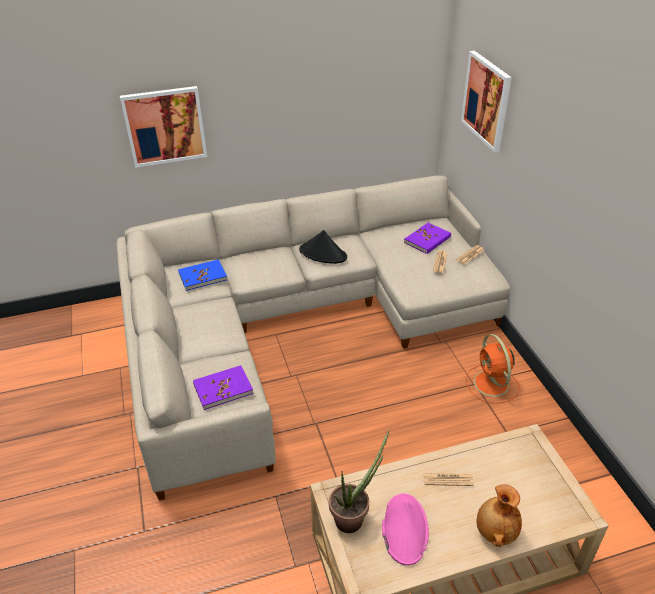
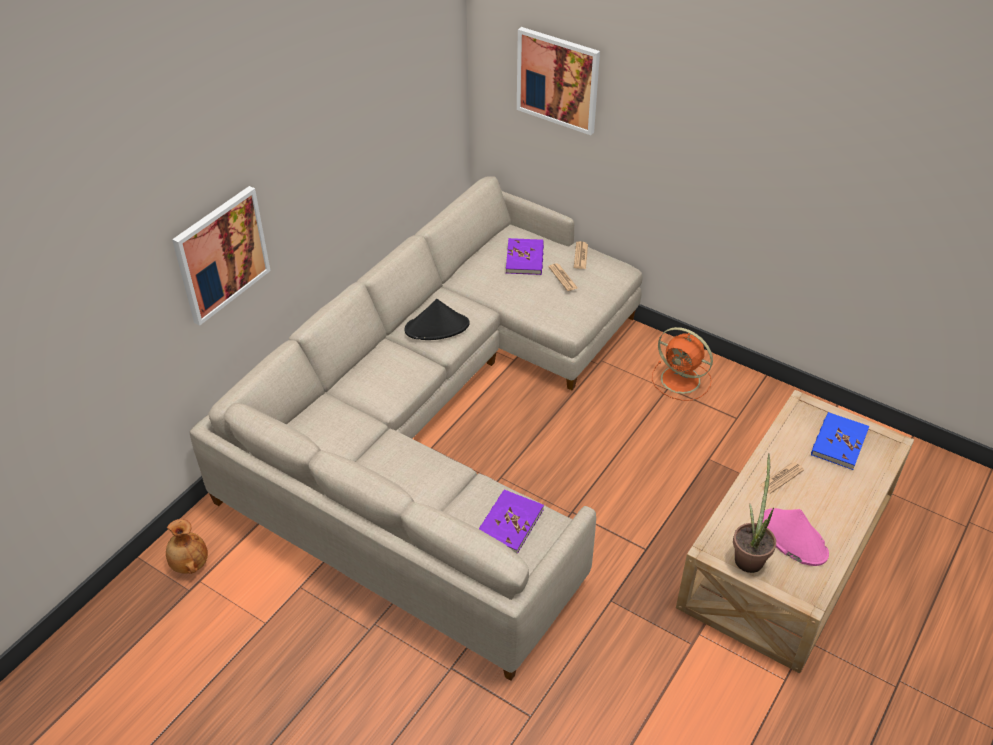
camera: 40 degrees left, 5 degrees up
blue book [178,259,227,291] -> blue book moved to [811,412,869,470]
brown vase [476,484,522,547] -> brown vase moved to [166,519,208,574]

